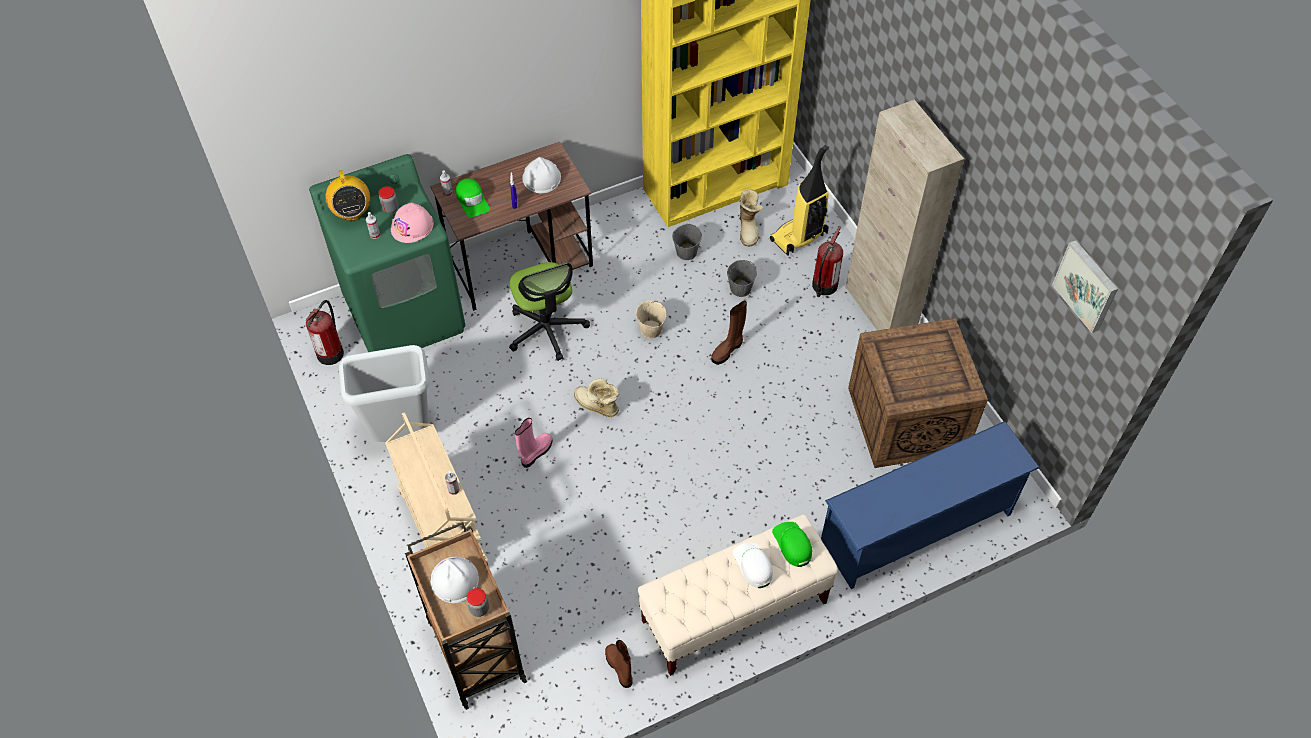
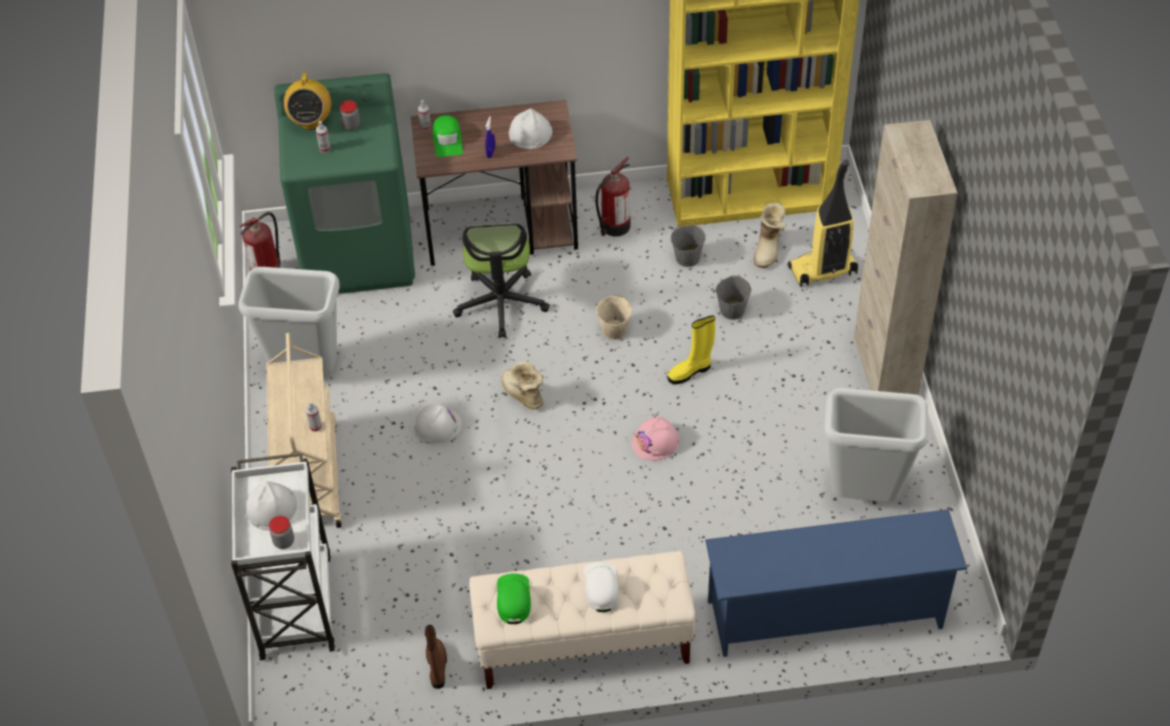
camera: 20 degrees right, 5 degrees down
pink hard hat [391,203,433,243] -> pink hard hat moved to [631,417,679,461]
brown cart [405,522,527,710] -> white cart [231,453,335,660]
pink boot [515,418,552,468] -> white hard hat [414,404,462,445]
brown boot [711,301,747,365] -> yellow boot [668,315,715,384]
green cap [772,522,812,567] -> green cap moved to [497,573,531,624]
fire extinguisher [812,226,843,297] -> fire extinguisher moved to [595,157,630,237]
crate [848,318,988,468] -> grey trash can [824,388,928,502]
picture [1052,240,1118,333] -> none

